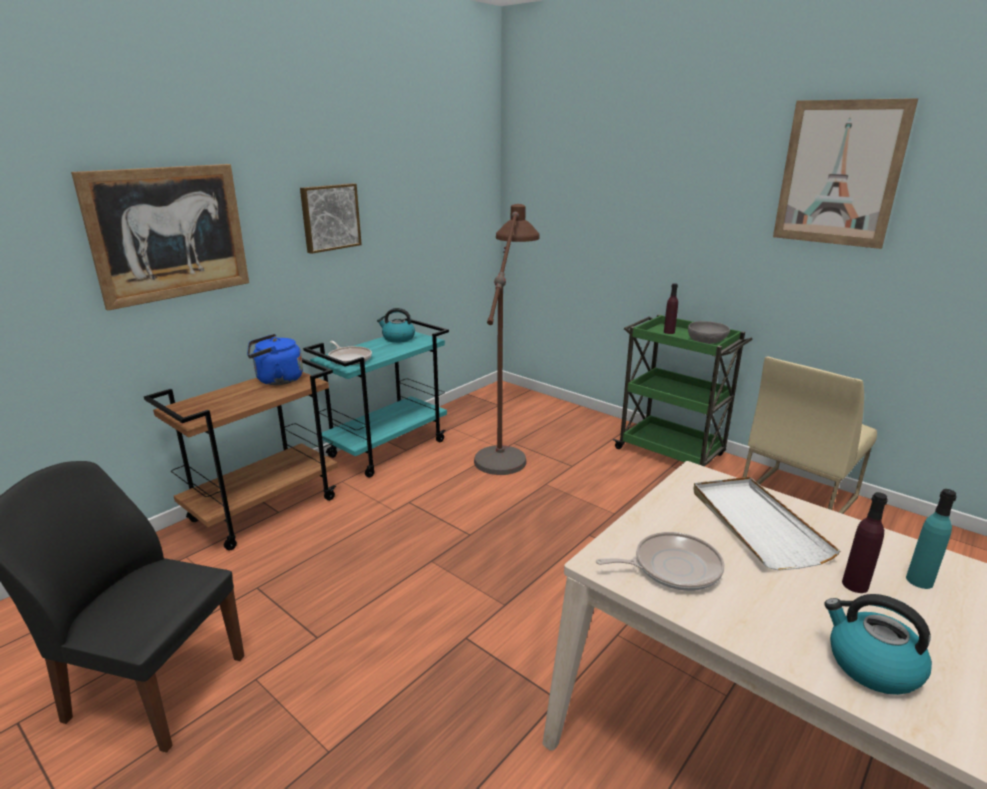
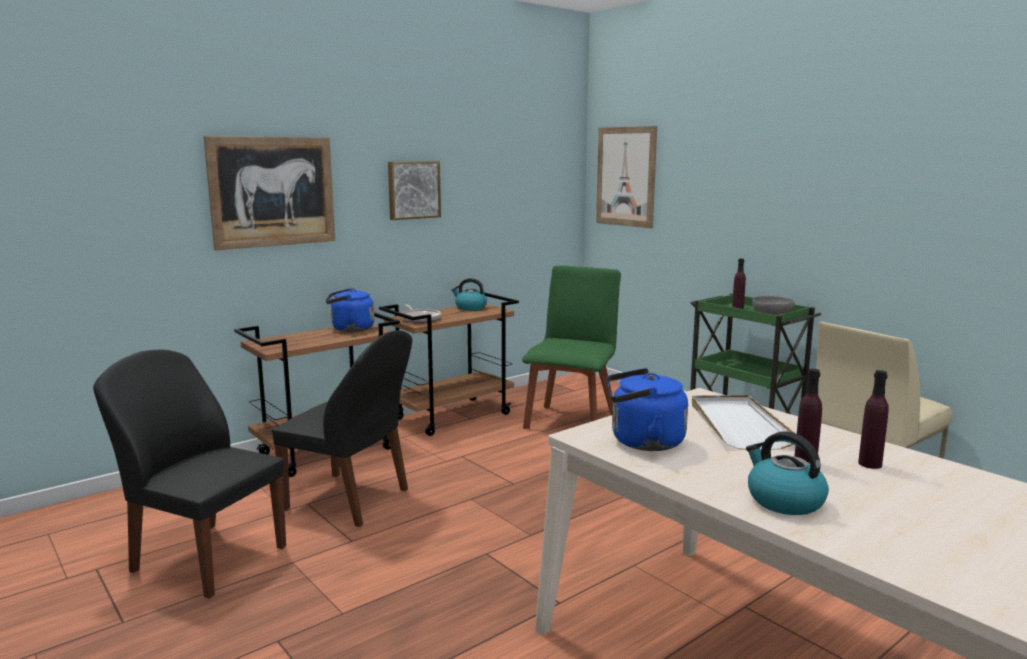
camera: 10 degrees right, 10 degrees down
turquoise cart [303,318,449,478] -> brown cart [379,292,519,436]
brown floor lamp [474,204,539,475] -> green chair [522,265,621,429]
frying pan [596,532,725,591] -> blue kettle [606,368,688,451]
picture [773,98,918,249] -> picture moved to [596,126,657,228]
turquoise bottle [906,489,957,589] -> purple bottle [858,370,889,469]
none -> black chair [272,330,412,527]

